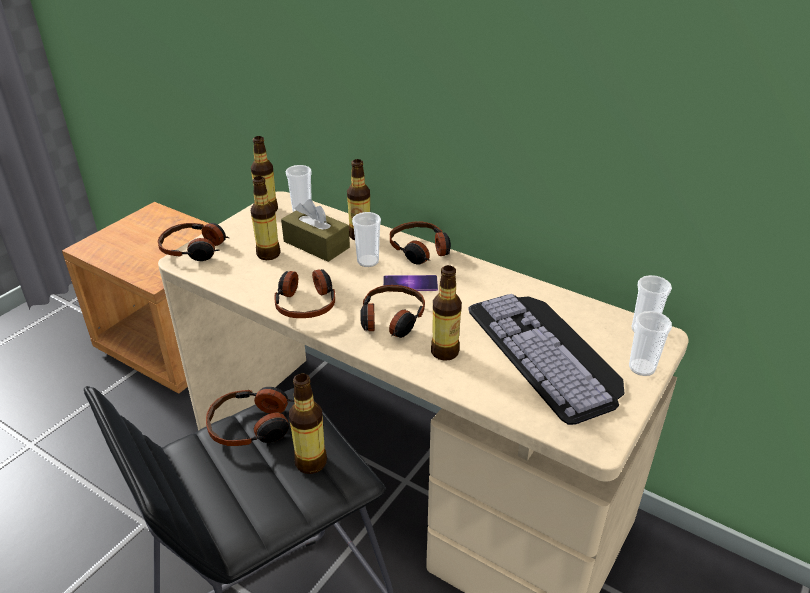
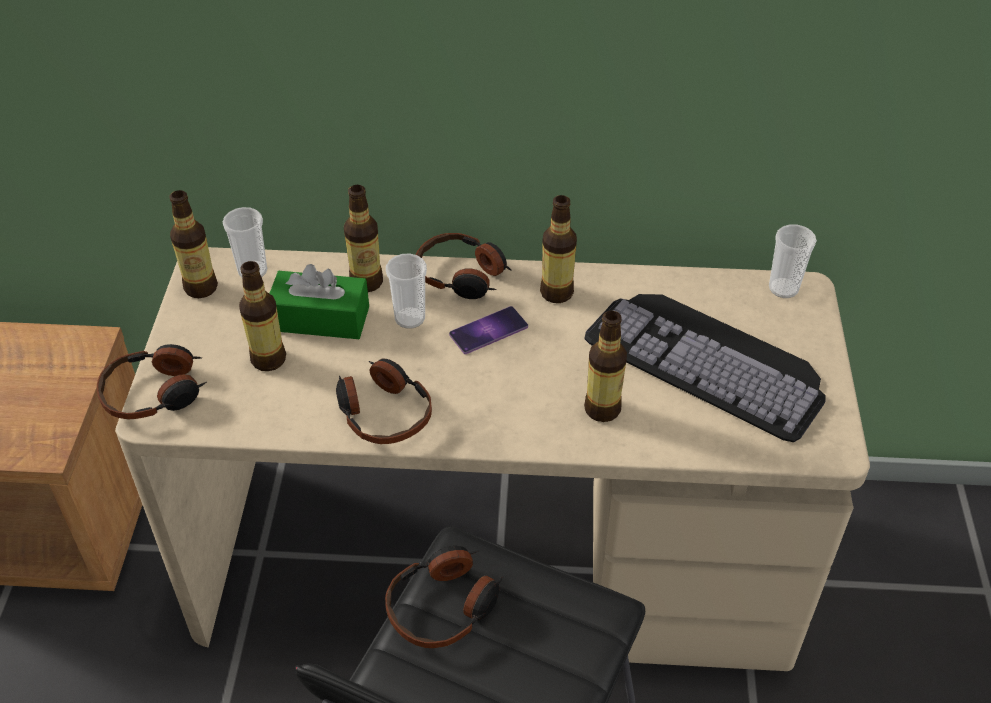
camera: 30 degrees left, 10 degrees up
brown tissue box [281,199,350,262] -> green tissue box [269,264,369,339]
bottle [289,374,327,474] -> bottle moved to [540,195,577,303]
headphones [360,285,425,338] -> none
cup [629,311,672,376] -> none

